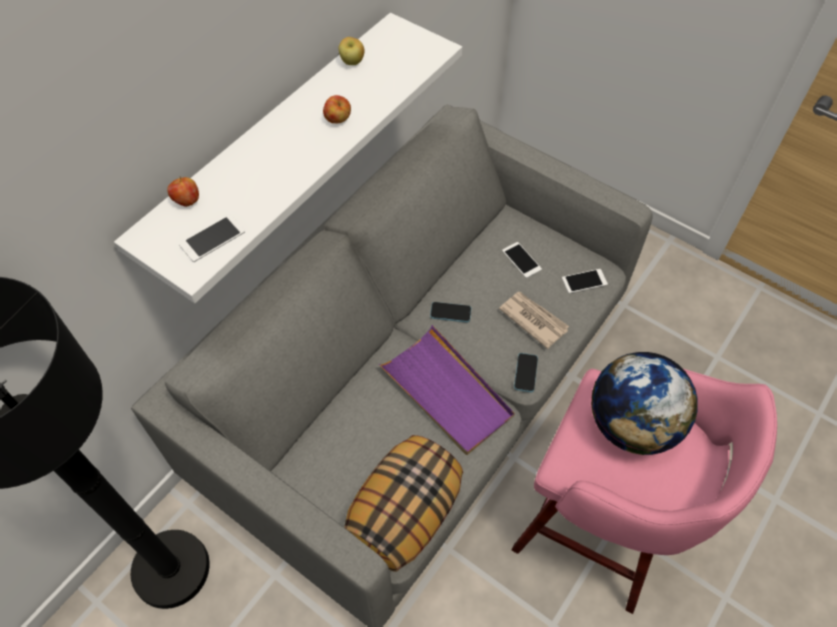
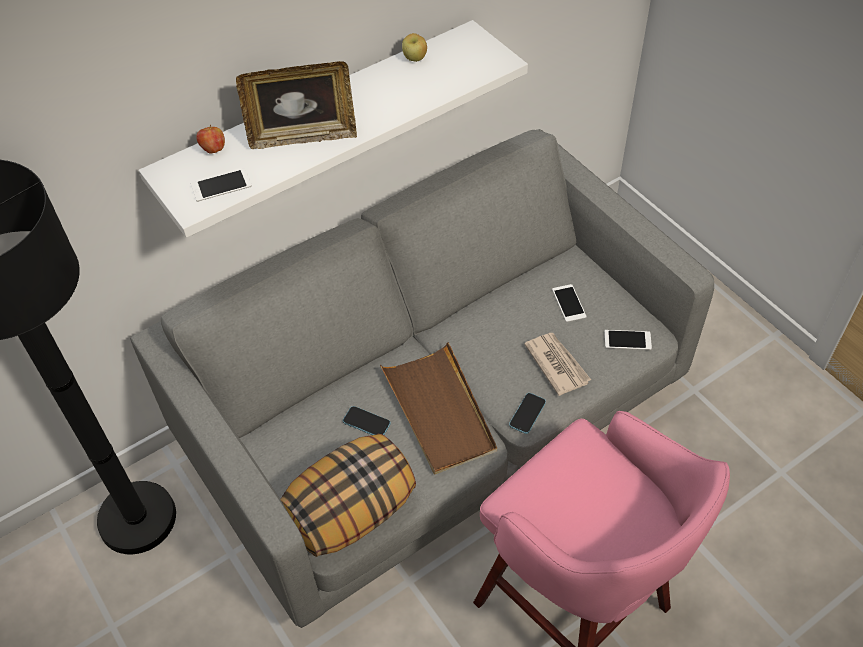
camera: 20 degrees right, 5 degrees down
apple [323,95,351,123] -> none
purple tray [379,325,515,455] -> brown tray [380,342,497,475]
phone [430,302,471,322] -> phone moved to [343,406,391,435]
globe [591,352,698,455] -> none
none -> picture frame [236,61,357,149]

